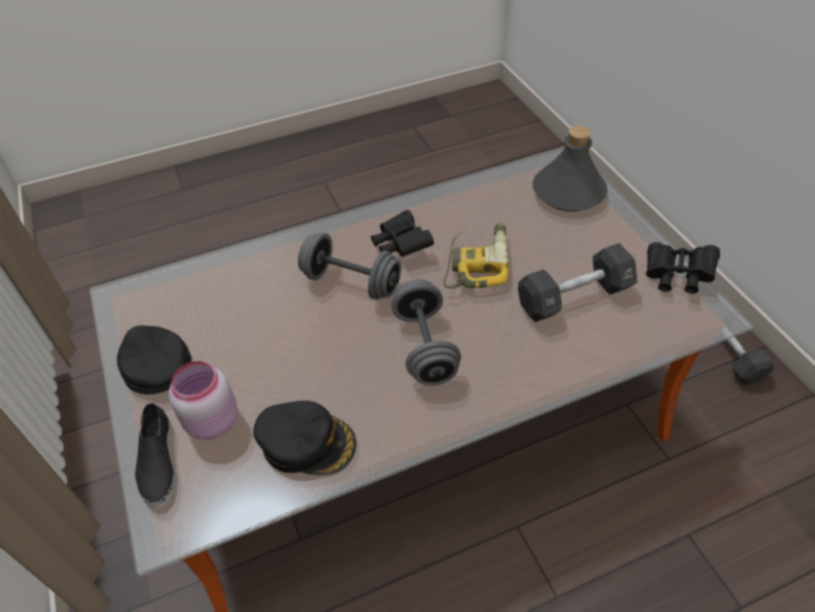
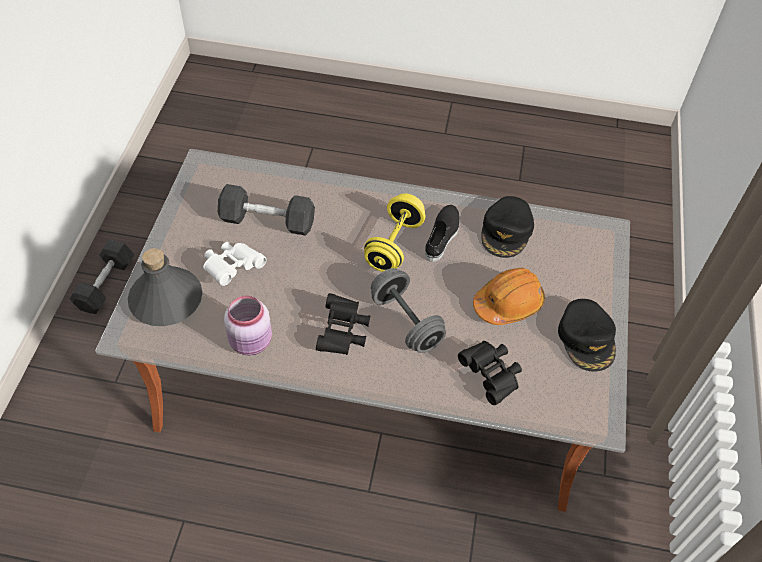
camera: 150 degrees left, 5 degrees up
black shoe [135,403,176,508] -> black shoe moved to [425,205,460,262]
pink jar [169,361,238,440] -> pink jar moved to [224,295,272,356]
black cap [253,401,356,475] -> black cap turned 120 degrees counterclockwise [481,196,534,258]
grey dumbbell [391,279,461,386] -> yellow dumbbell [364,193,425,272]
power drill [444,223,509,289] -> none
black binoculars [646,242,720,294] -> black binoculars moved to [458,341,522,405]
none -> white binoculars [203,242,266,286]
none -> orange hard hat [473,268,545,325]

